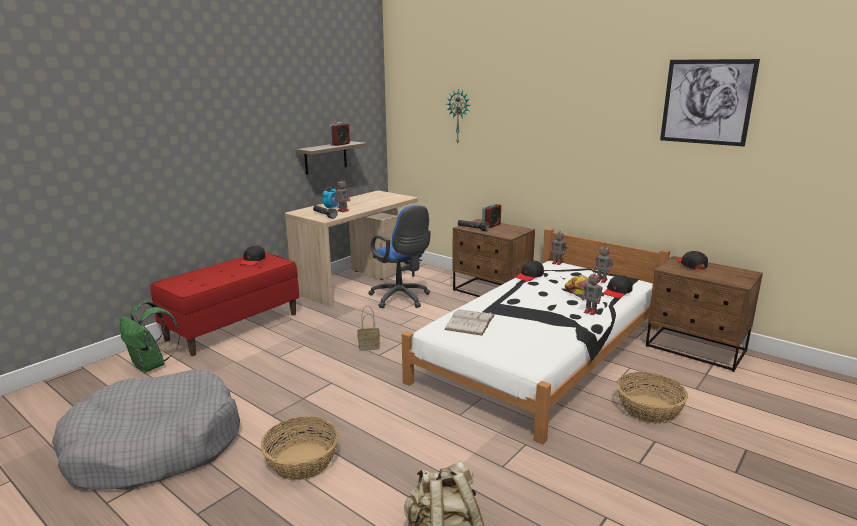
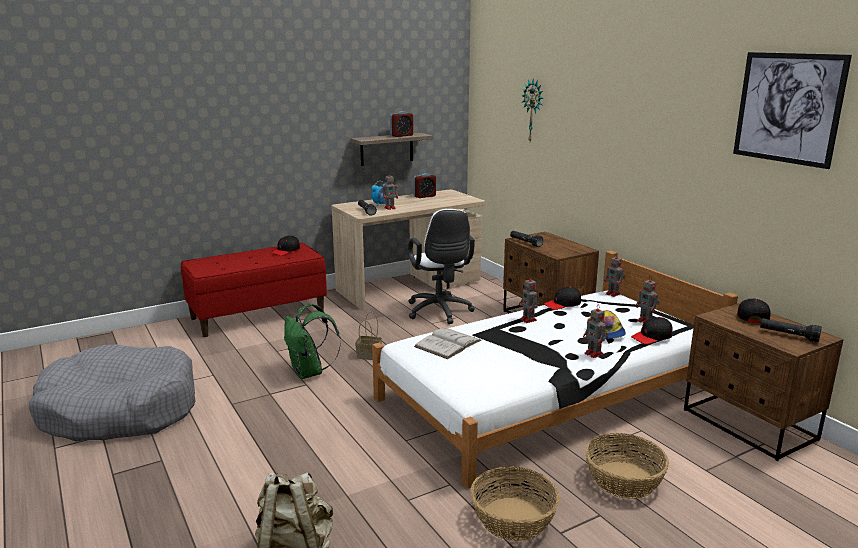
camera: 20 degrees right, 0 degrees up
green backpack [120,301,180,373] -> green backpack moved to [284,304,341,379]
basket [261,416,339,480] -> basket moved to [470,466,560,541]
blue office chair [368,205,431,308] -> white office chair [408,209,475,324]
alarm clock [482,203,501,228] -> alarm clock moved to [413,173,436,198]
none -> toy robot [519,275,539,323]
none -> black flashlight [760,318,822,342]

